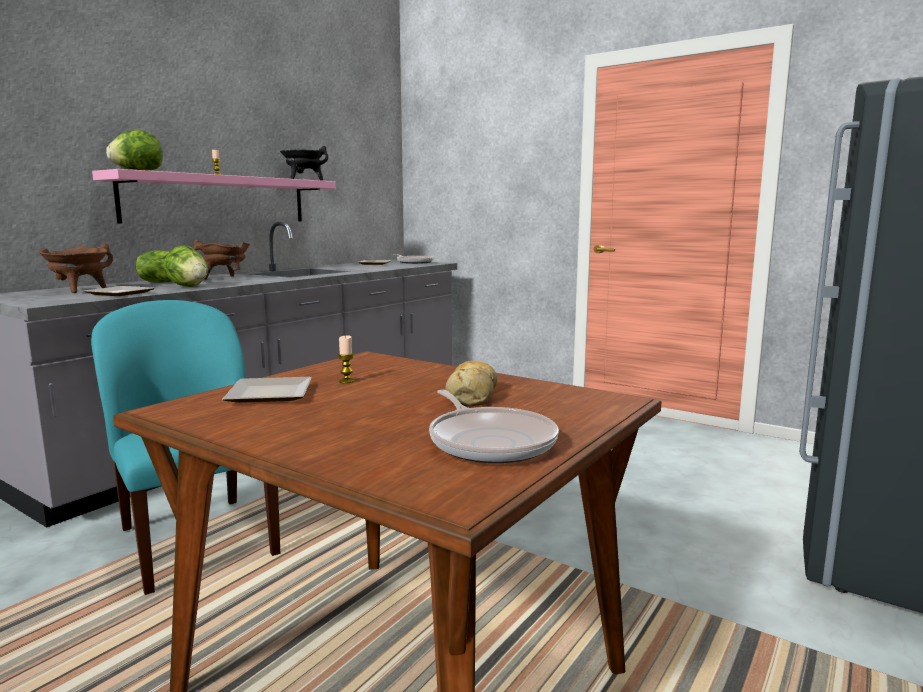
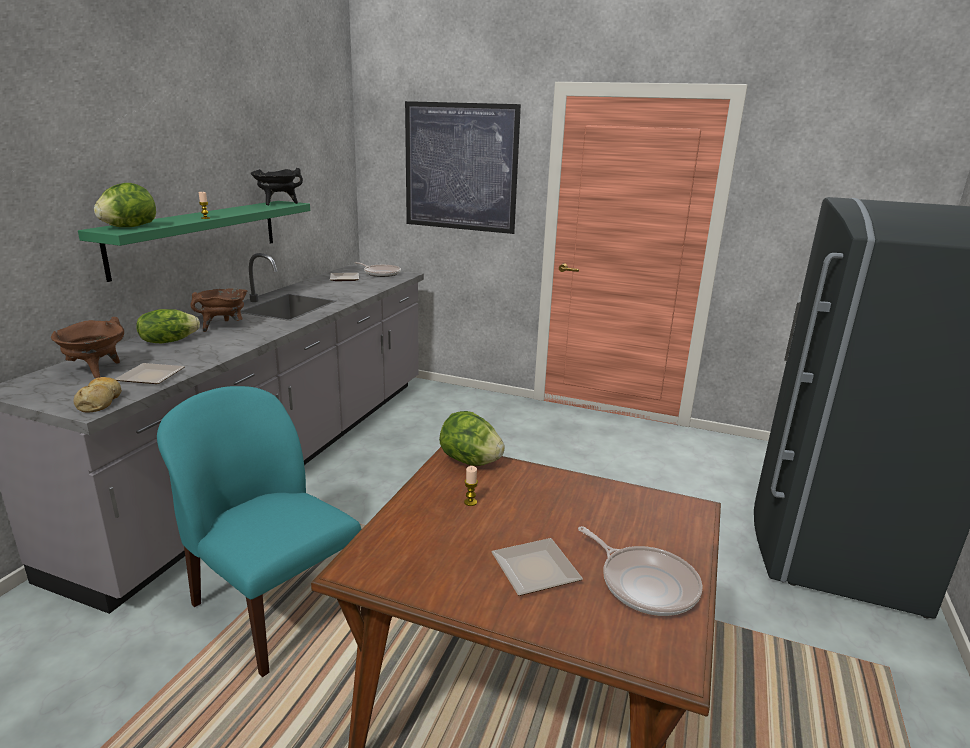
camera: 15 degrees left, 10 degrees up
pink shelf [92,169,336,223] -> green shelf [78,201,310,282]
lettuce [163,245,208,287] -> lettuce moved to [439,411,505,466]
plate [222,377,312,403] -> plate moved to [491,538,583,596]
bread [445,361,497,406] -> bread moved to [74,377,122,413]
none -> picture [405,101,521,234]

